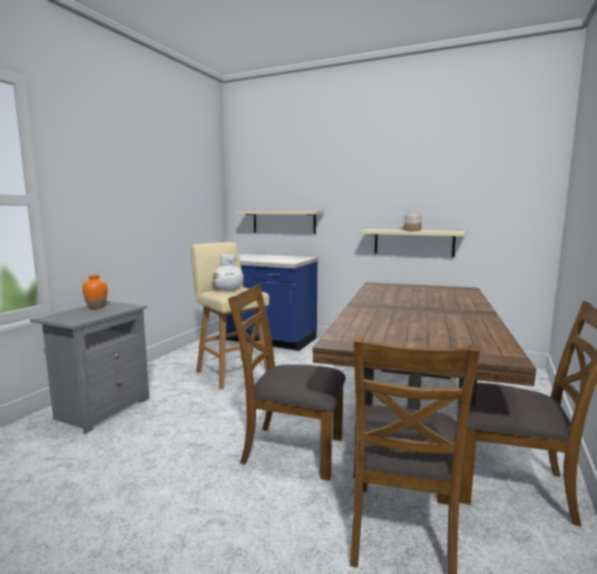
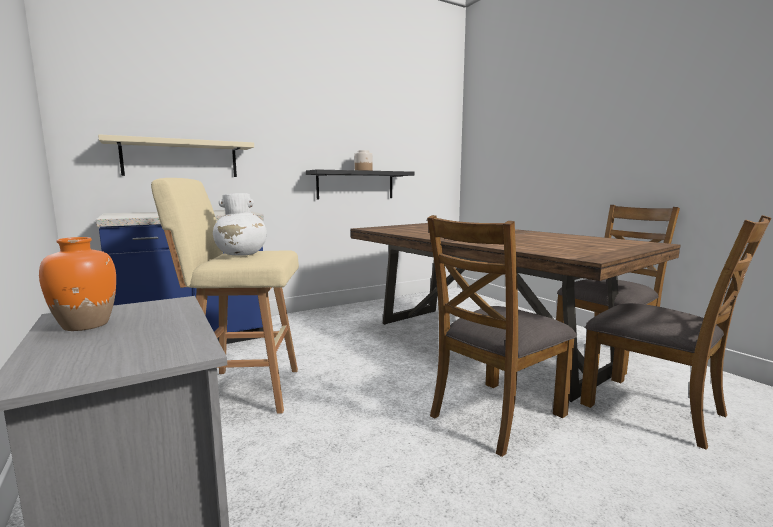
camera: 55 degrees left, 0 degrees up
beige shelf [360,229,466,257] -> black shelf [306,169,414,200]

